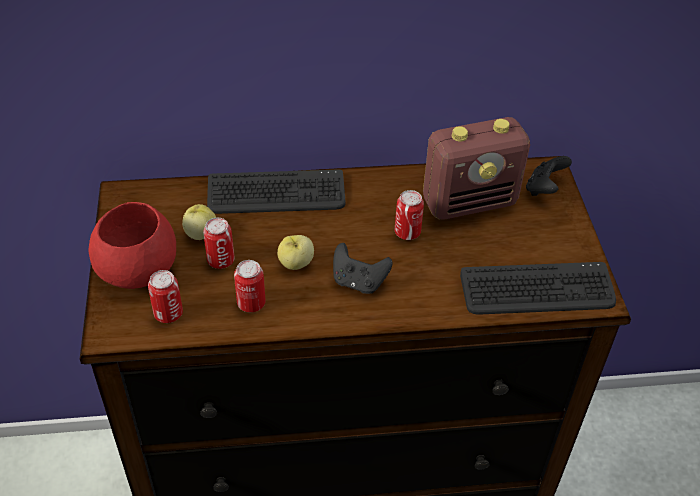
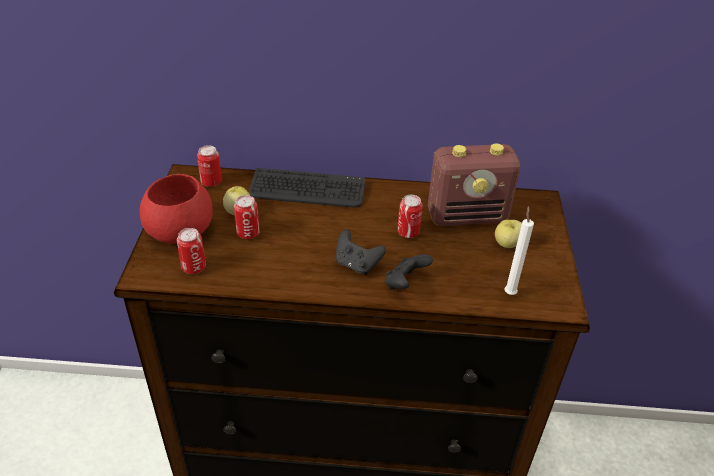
camera: 10 degrees right, 5 degrees down
can [234,260,266,312] -> can moved to [197,145,222,187]
apple [277,235,314,270] -> apple moved to [495,220,522,248]
keyboard [460,262,616,315] -> white candle [504,206,534,295]
black game controller [526,156,572,196] -> black game controller moved to [385,254,433,289]

